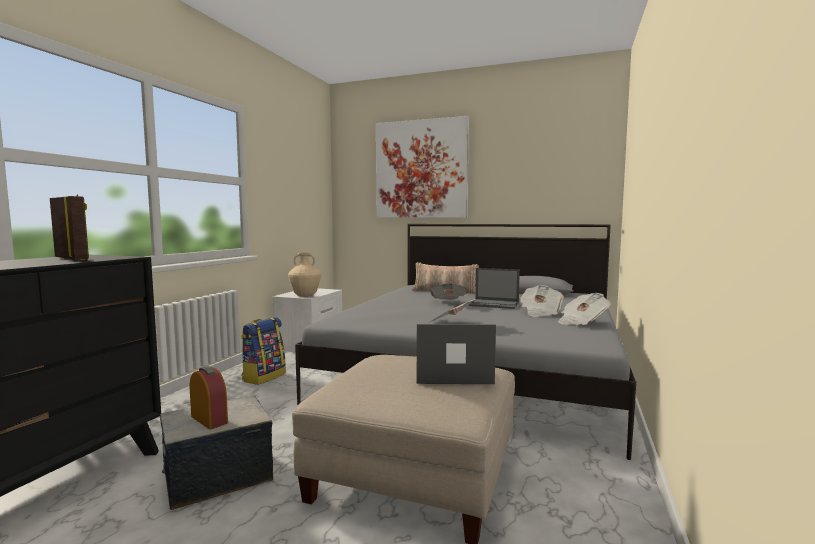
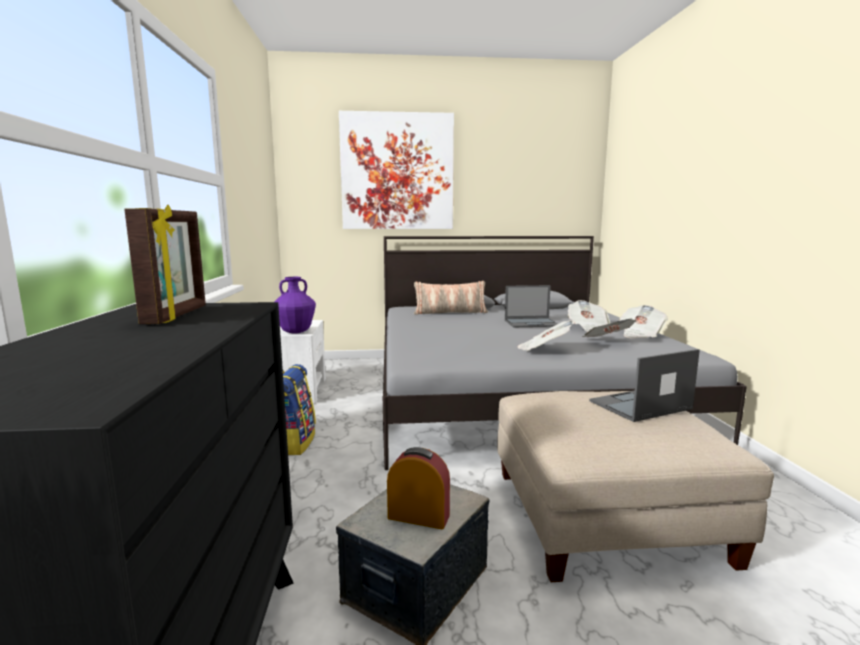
camera: 25 degrees left, 5 degrees up
picture frame [50,195,89,260] -> picture frame turned 75 degrees clockwise [124,205,206,324]
beige vase [288,253,321,297] -> purple vase [275,277,316,334]
newspaper [429,284,467,300] -> newspaper moved to [582,319,636,337]

